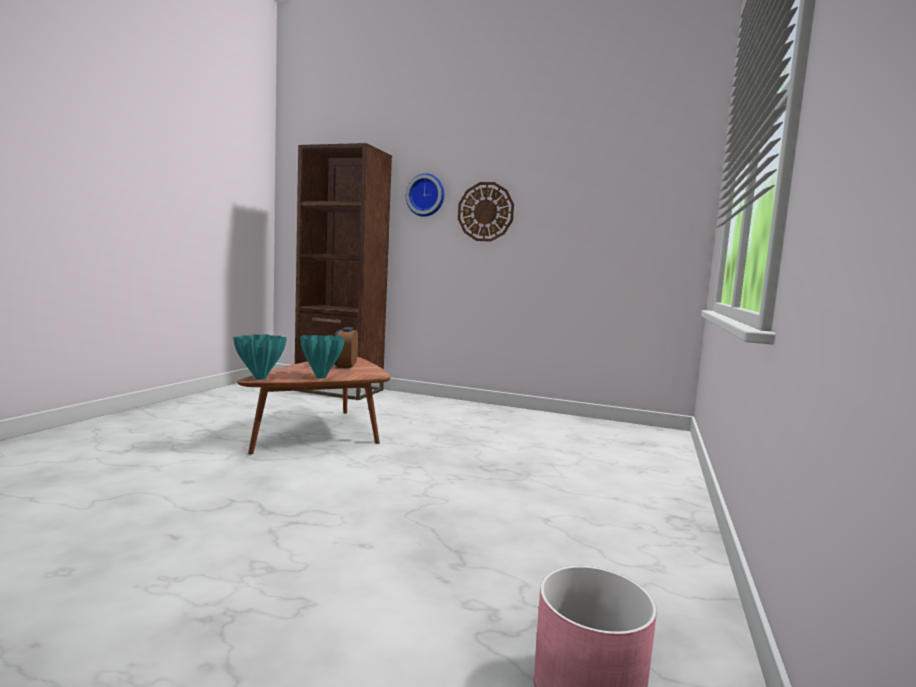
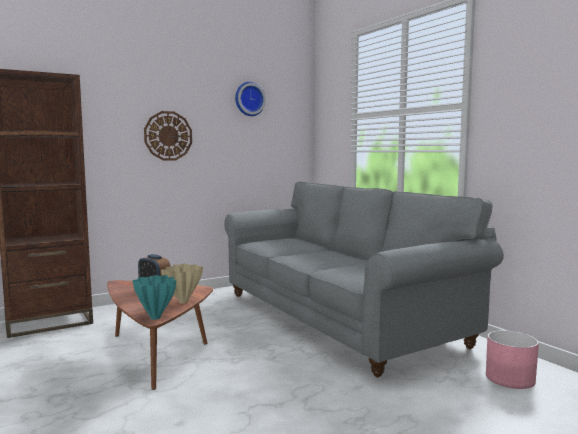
camera: 50 degrees left, 0 degrees up
turquoise vase [300,335,345,379] -> beige vase [161,264,203,304]
wall clock [406,173,444,217] -> wall clock moved to [235,82,266,116]
none -> grey sofa [224,182,504,377]

